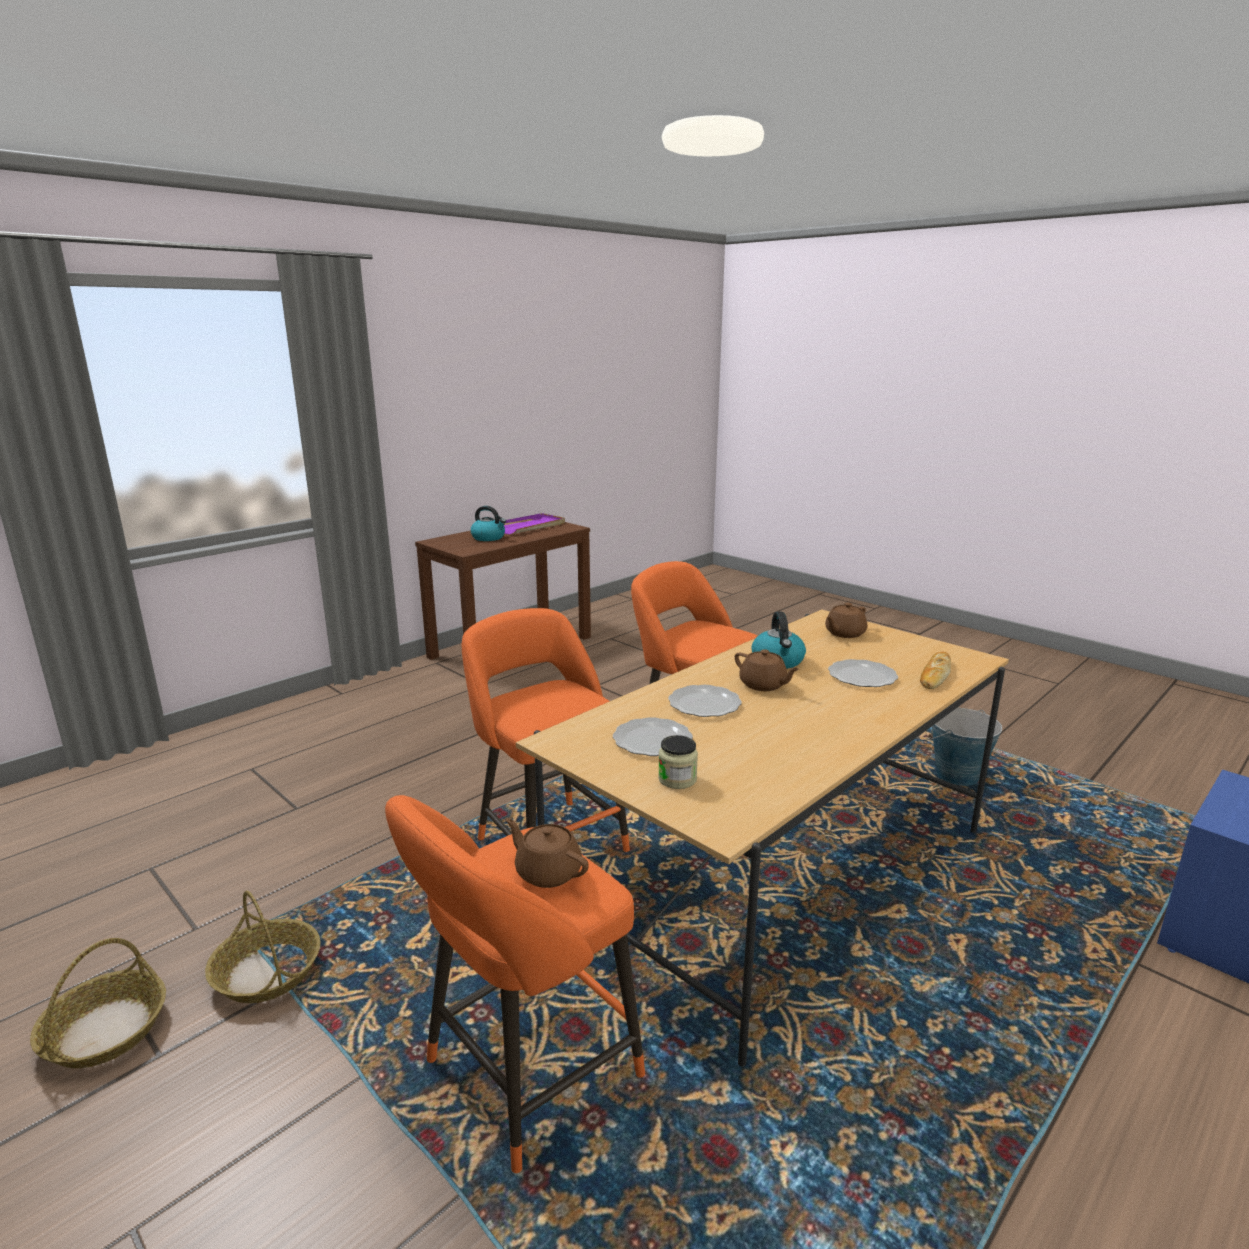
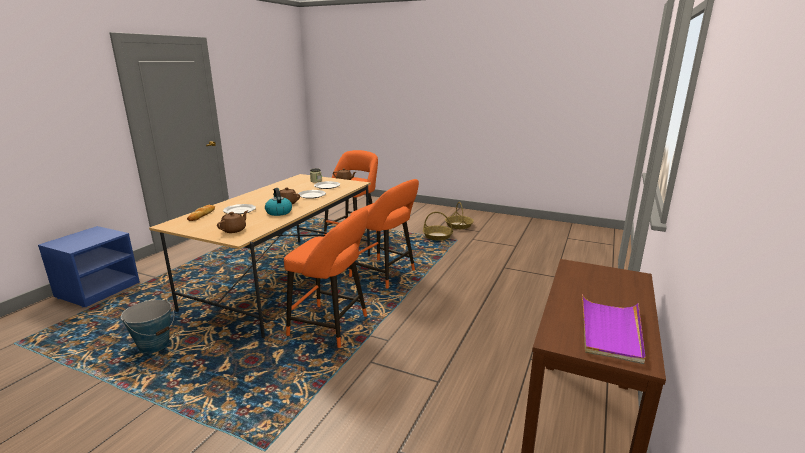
camera: 160 degrees right, 0 degrees up
kettle [471,506,506,541] -> none

